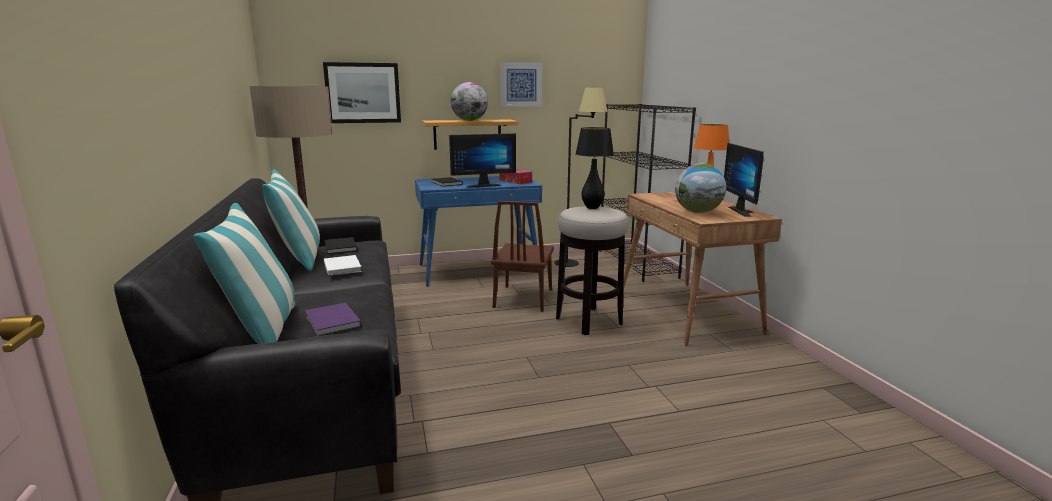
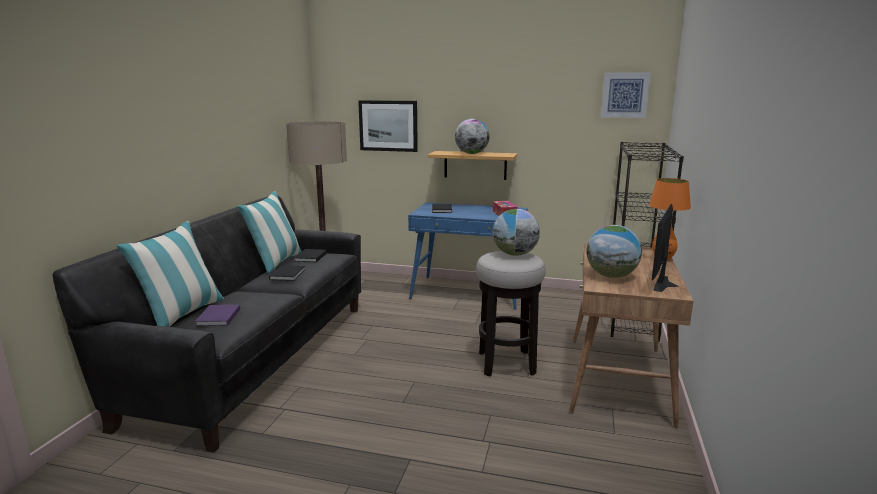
camera: 30 degrees right, 0 degrees up
white book [324,255,362,276] -> black book [269,265,305,281]
monitor [449,133,516,188] -> none
brown chair [491,201,554,312] -> none
picture [500,62,542,107] -> picture moved to [601,72,651,118]
black floor lamp [555,88,608,267] -> none
black table lamp [575,127,614,209] -> globe [493,209,540,256]

